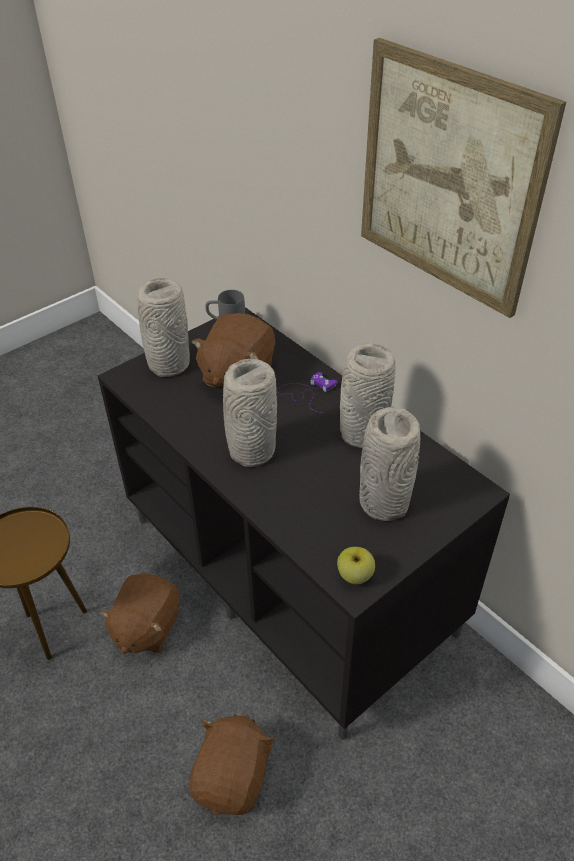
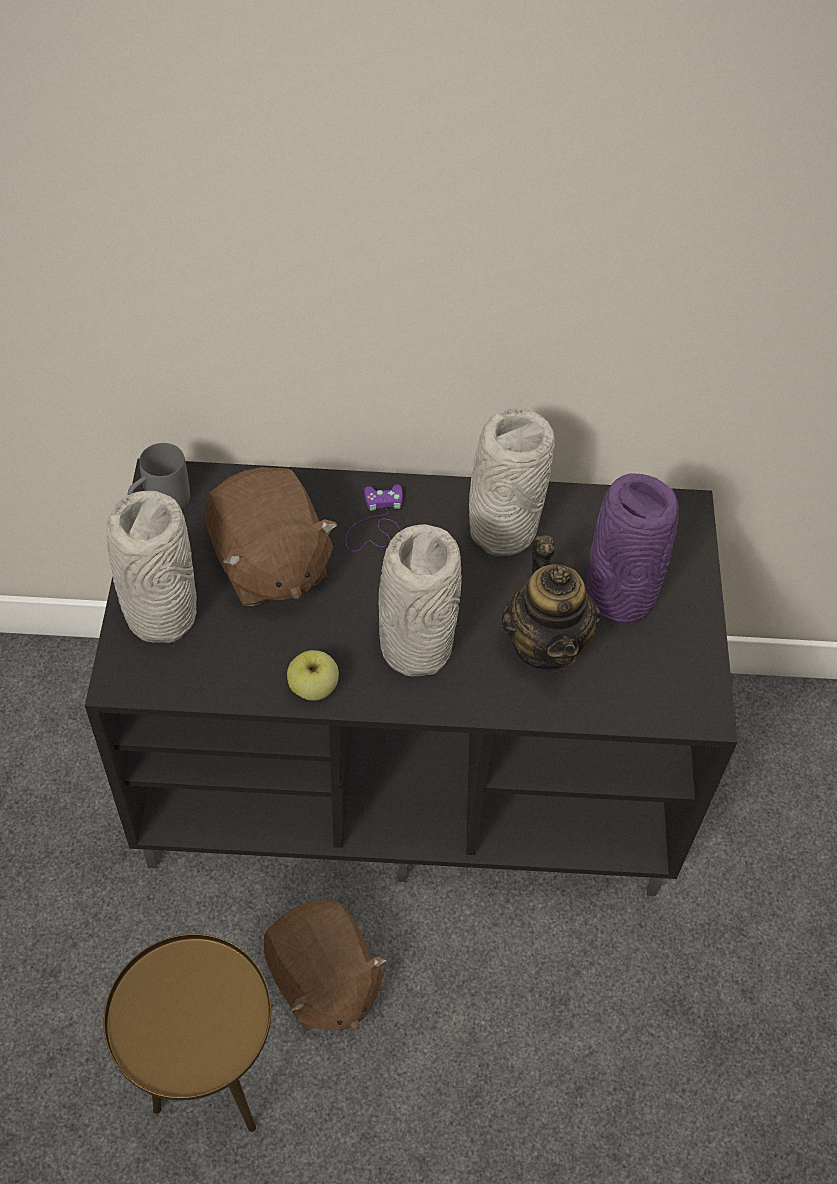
camera: 50 degrees left, 10 degrees up
brown plush toy [190,715,275,815] -> none
apple [337,547,375,584] -> apple moved to [287,650,339,701]
grey vase [359,407,420,521] -> purple vase [586,473,679,623]
picture [361,38,566,318] -> none
none -> teapot [501,535,600,672]

